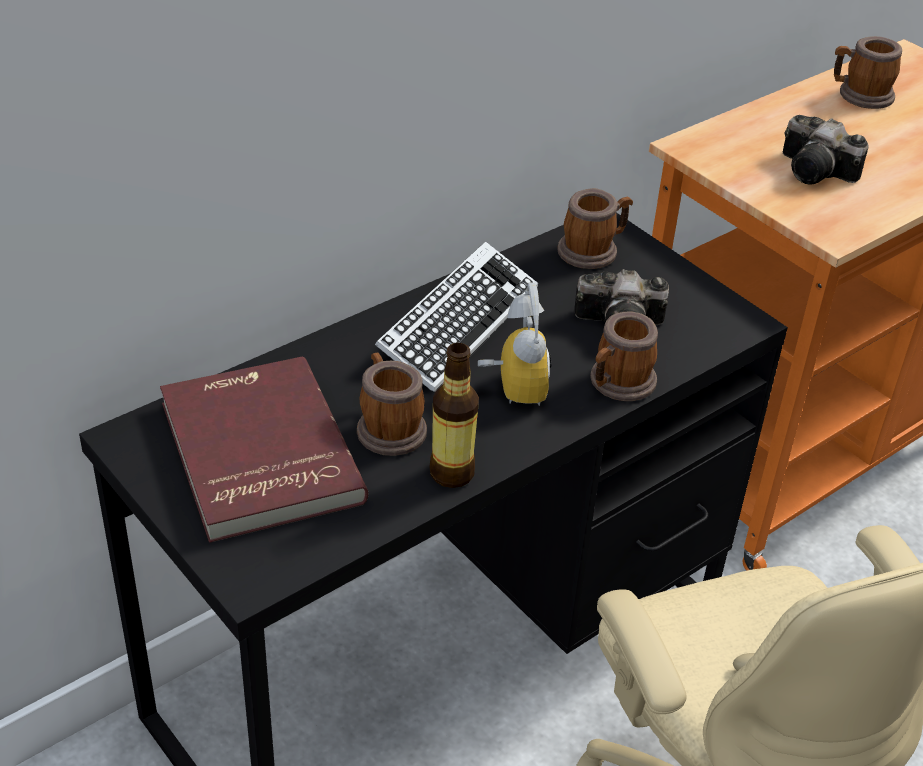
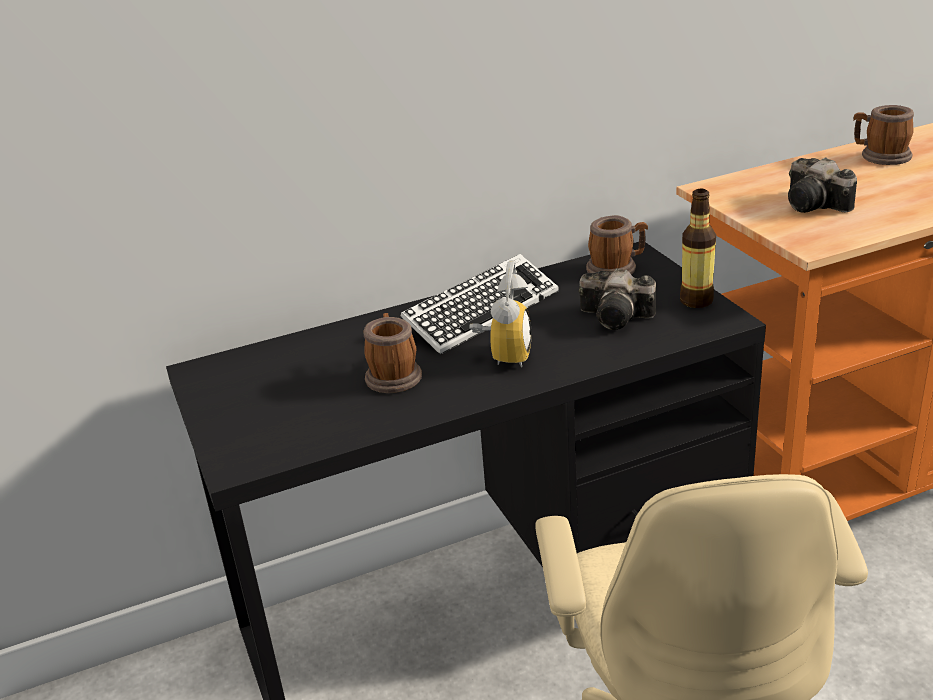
camera: 20 degrees right, 10 degrees down
red book [160,356,368,543] -> none
bottle [429,343,479,488] -> bottle moved to [680,189,716,308]
mug [590,311,658,401] -> none

